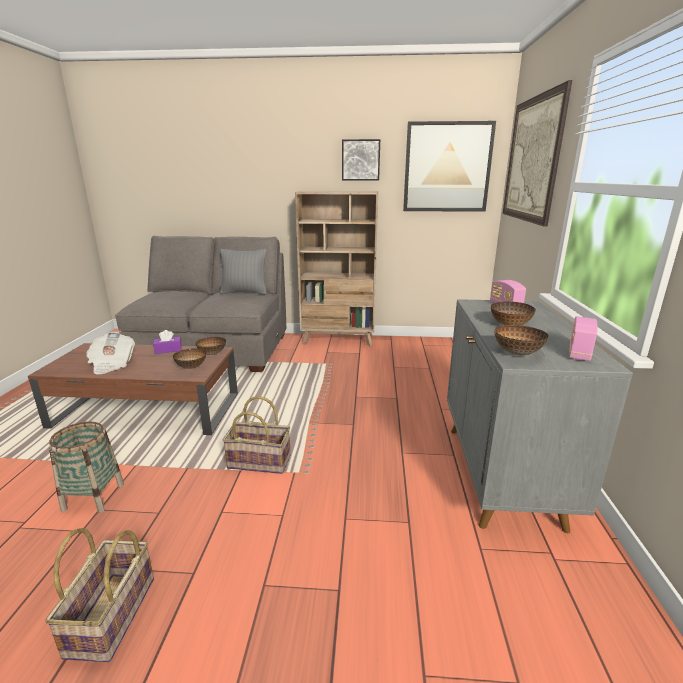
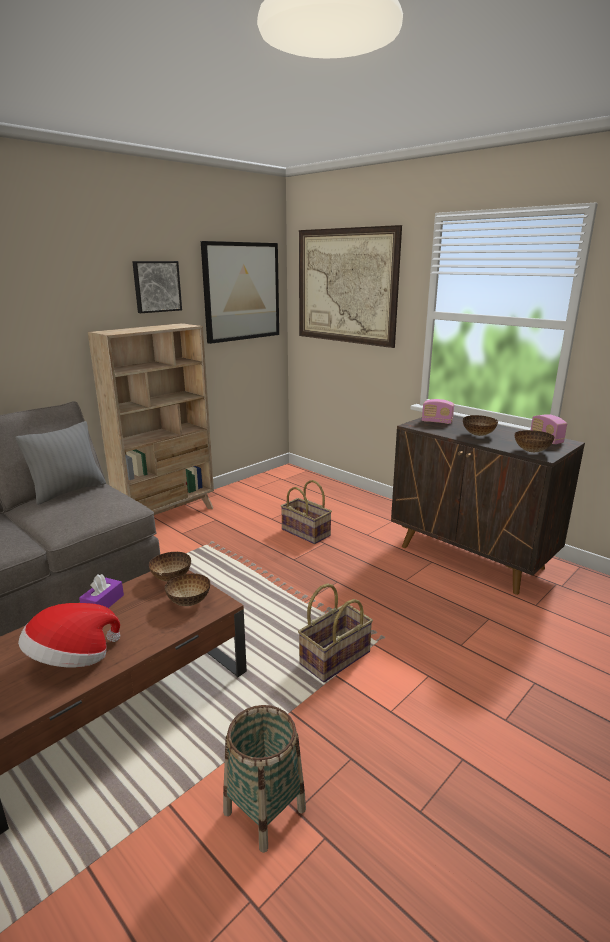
camera: 50 degrees left, 0 degrees up
basket [45,528,154,662] -> basket moved to [281,480,332,544]
newspaper [86,332,135,375] -> hat [18,603,120,667]
grey cabinet [447,299,633,533] -> brown cabinet [391,415,585,595]

